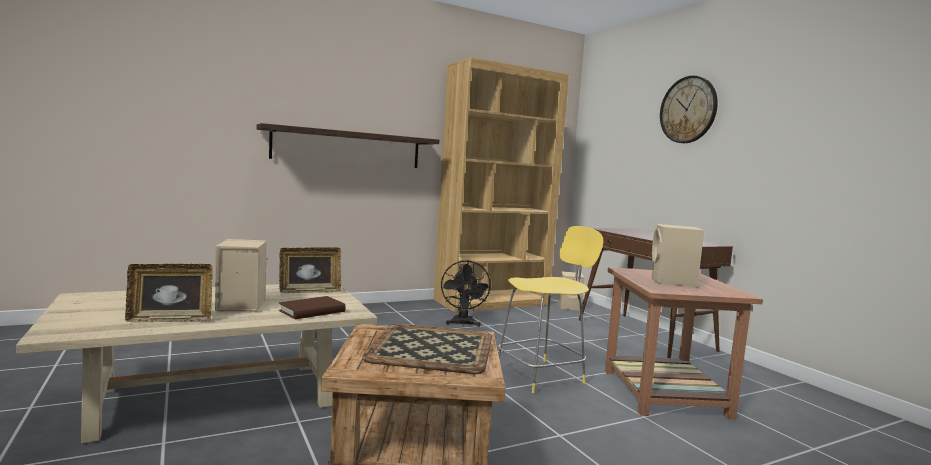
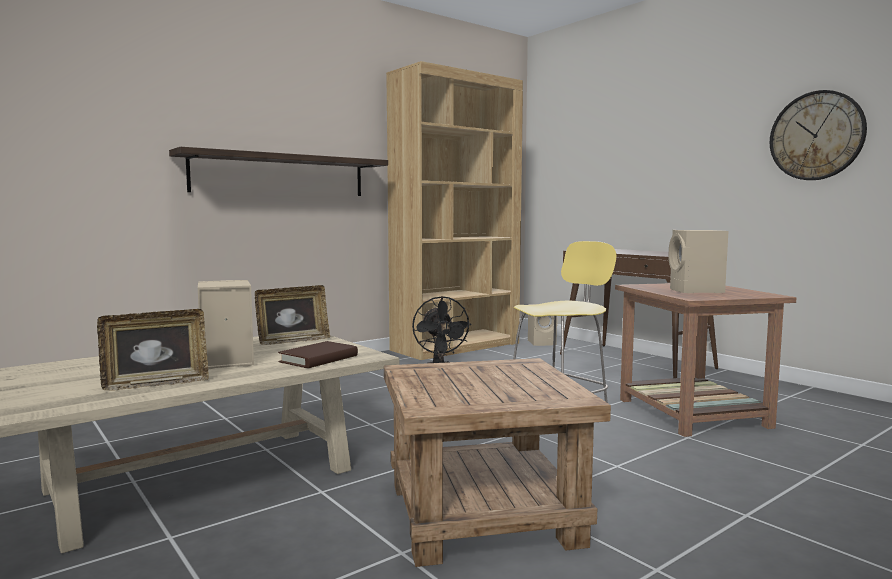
camera: 10 degrees left, 0 degrees up
tray [362,323,492,374] -> none
wall clock [660,76,718,143] -> wall clock moved to [770,90,867,180]

